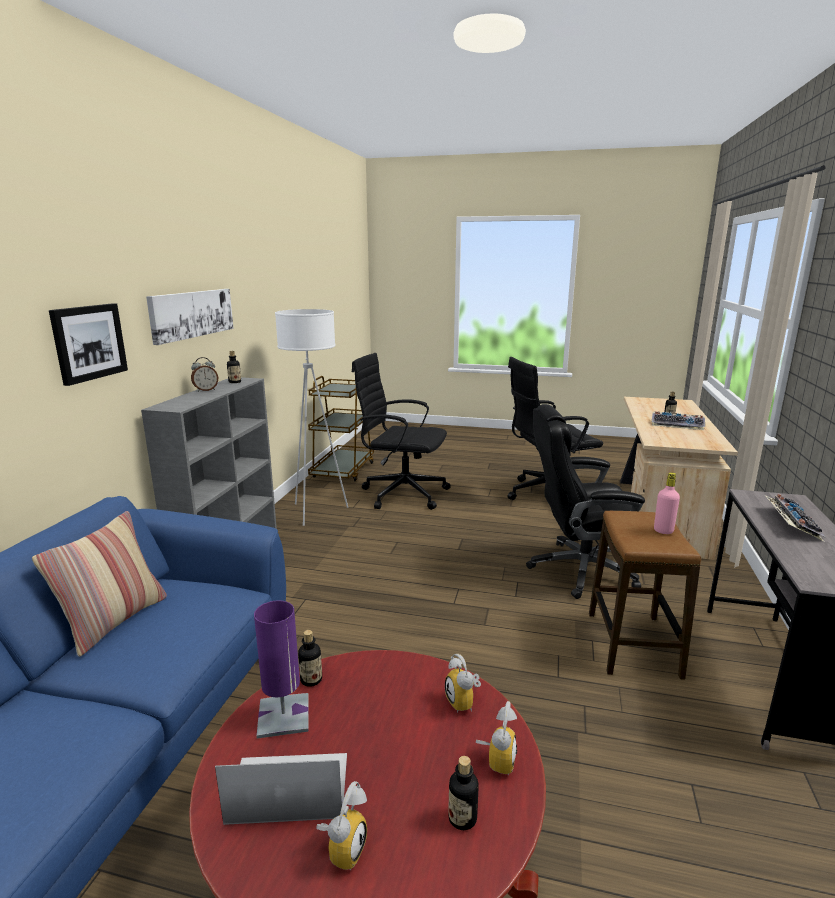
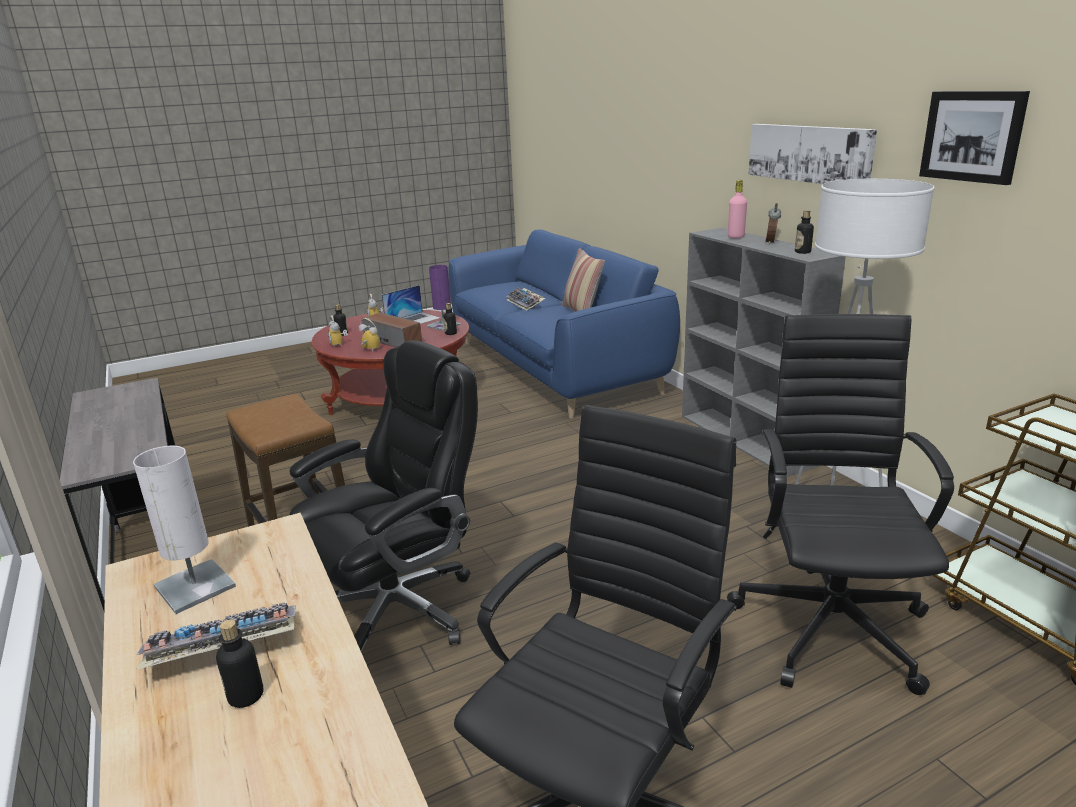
camera: 140 degrees right, 5 degrees up
picture [49,303,128,386] -> picture moved to [919,91,1030,185]
black office chair [352,353,451,510] -> black office chair turned 60 degrees counterclockwise [727,314,954,695]
pink bottle [654,473,680,534] -> pink bottle moved to [728,180,747,238]
keyboard [765,494,826,541] -> keyboard moved to [506,287,546,311]
none -> white table lamp [133,446,236,614]
none -> speaker [362,313,422,348]

